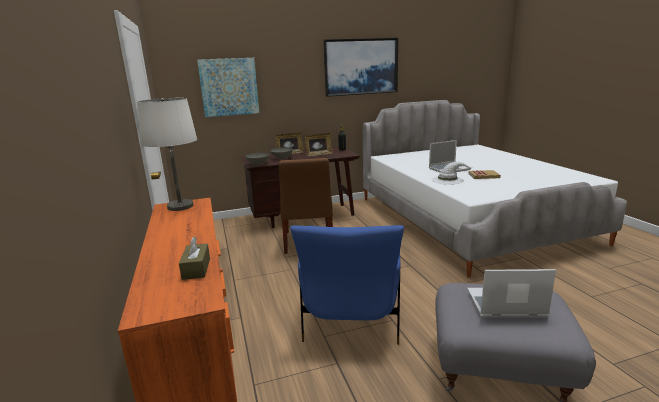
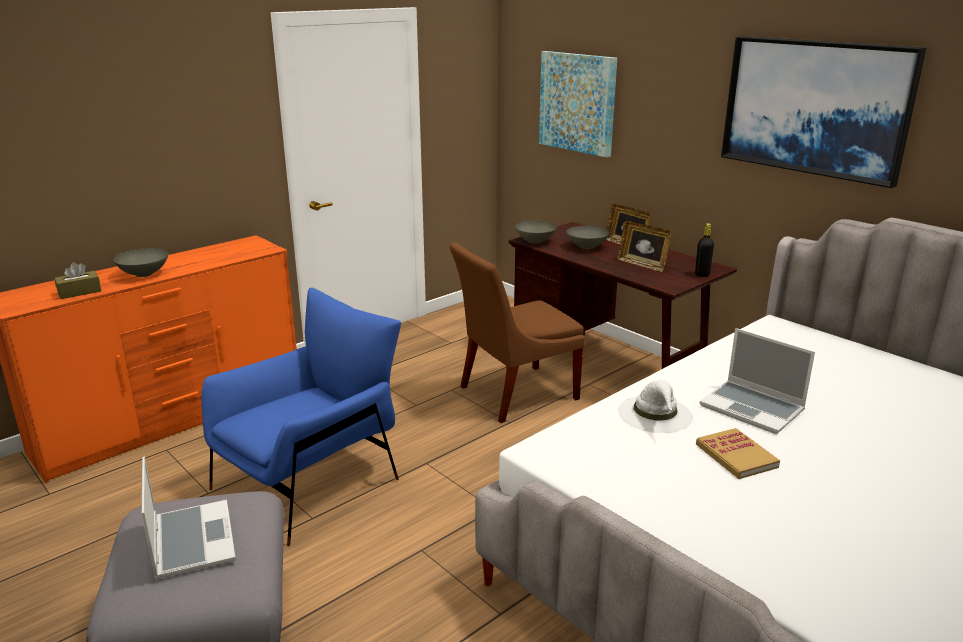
camera: 65 degrees right, 5 degrees up
white table lamp [137,98,197,211] -> none
blue armchair [290,225,404,345] -> blue armchair turned 150 degrees clockwise [201,287,401,546]
none -> grey bowl [113,248,168,277]

